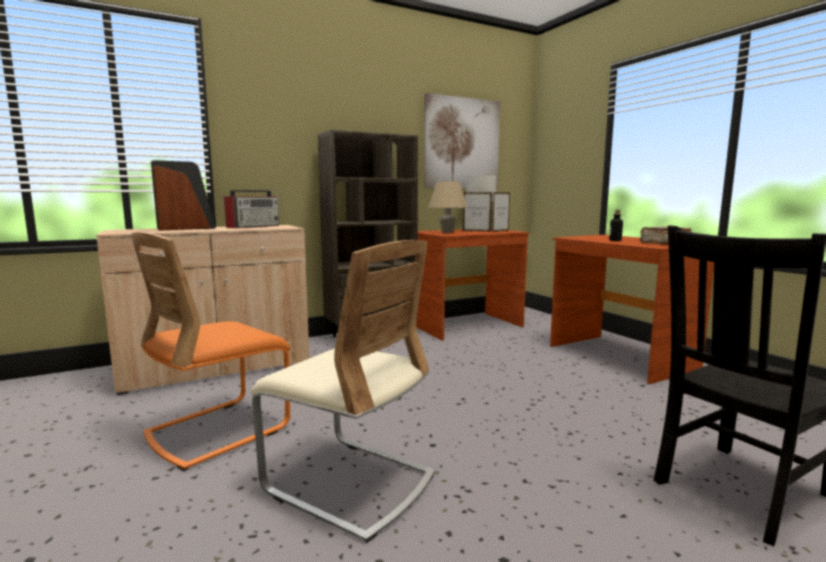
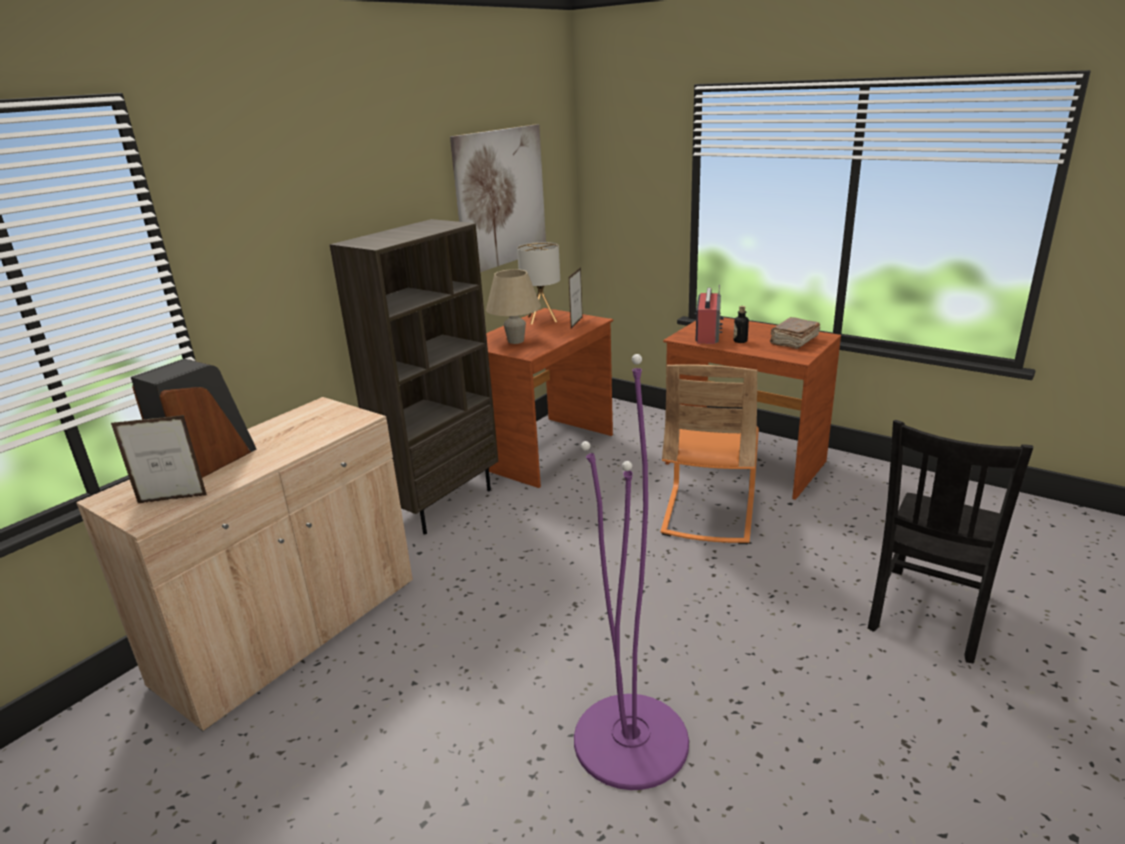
camera: 25 degrees left, 15 degrees up
orange chair [131,232,290,471] -> orange chair moved to [660,364,759,544]
radio [224,189,279,228] -> radio moved to [695,285,724,344]
beige chair [251,240,435,542] -> purple floor lamp [574,354,689,790]
picture frame [463,192,492,232] -> picture frame moved to [111,415,207,503]

